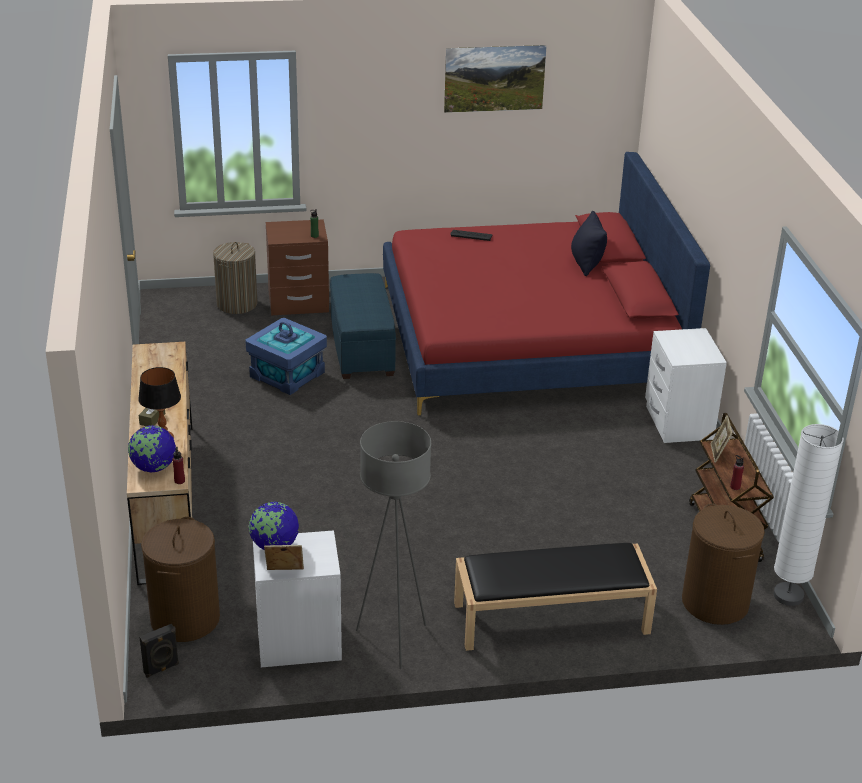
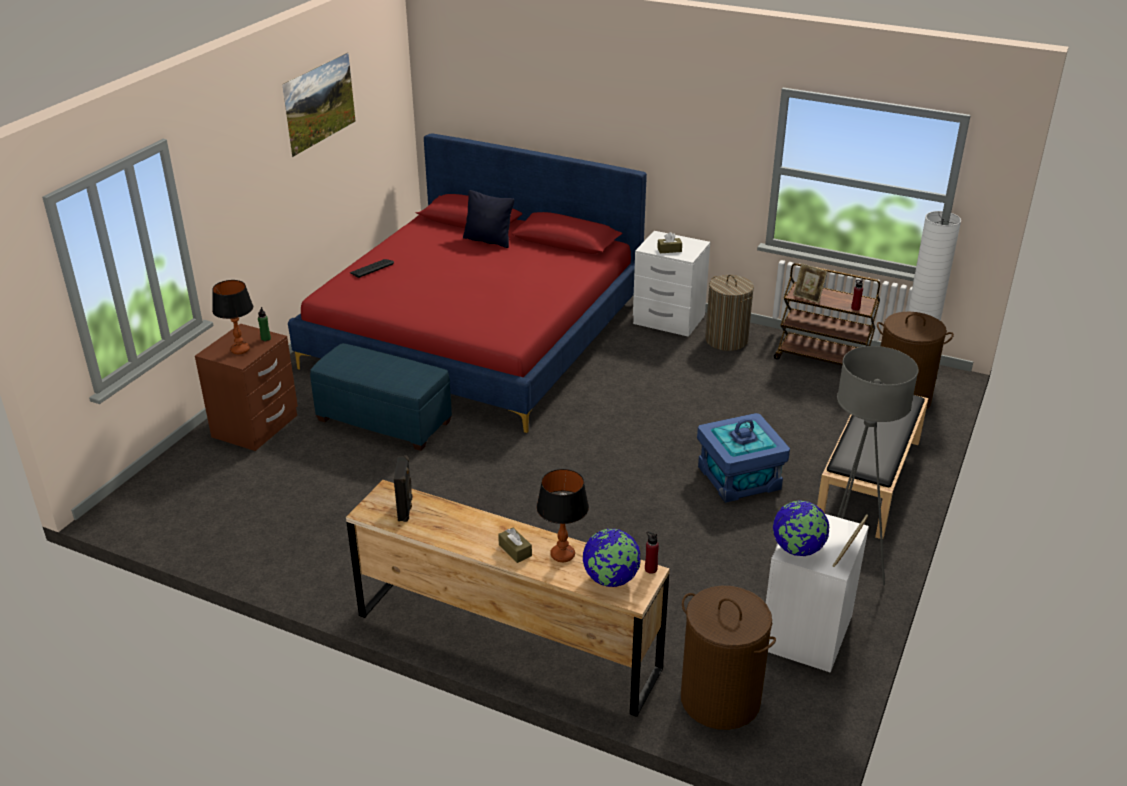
camera: 55 degrees left, 0 degrees up
black speaker [140,624,179,678] -> black speaker moved to [394,456,412,522]
laundry basket [213,242,257,314] -> laundry basket moved to [705,275,754,351]
blue storage box [245,318,327,395] -> blue storage box moved to [697,413,790,503]
none -> table lamp [212,280,253,354]
none -> brown tissue box [657,232,682,253]

